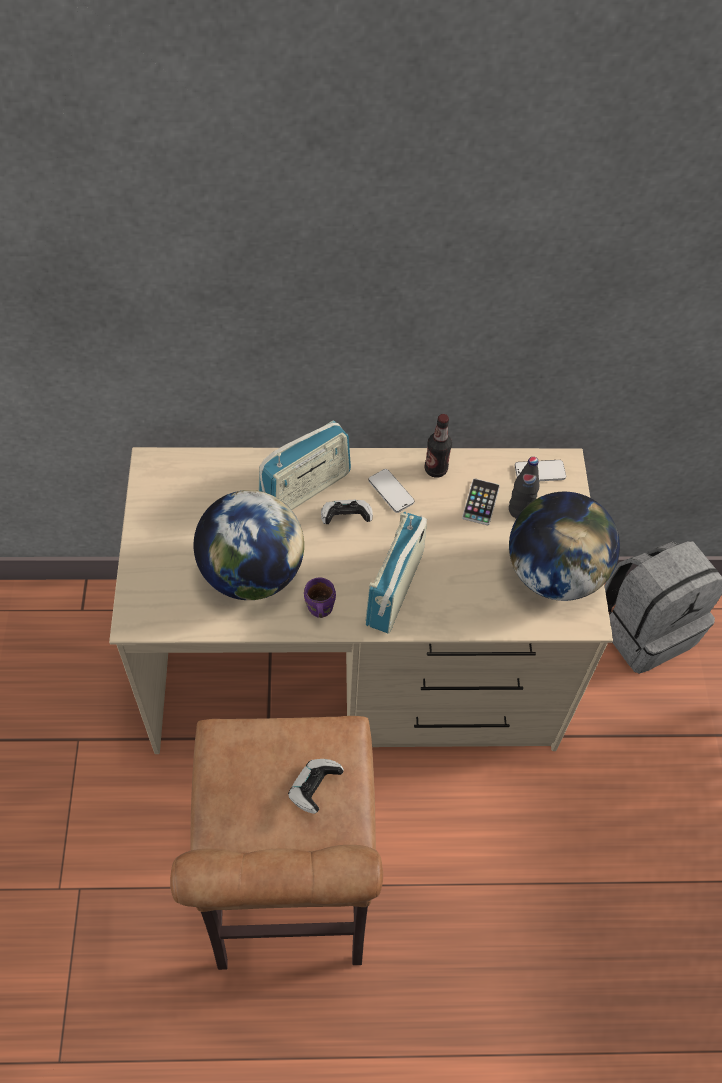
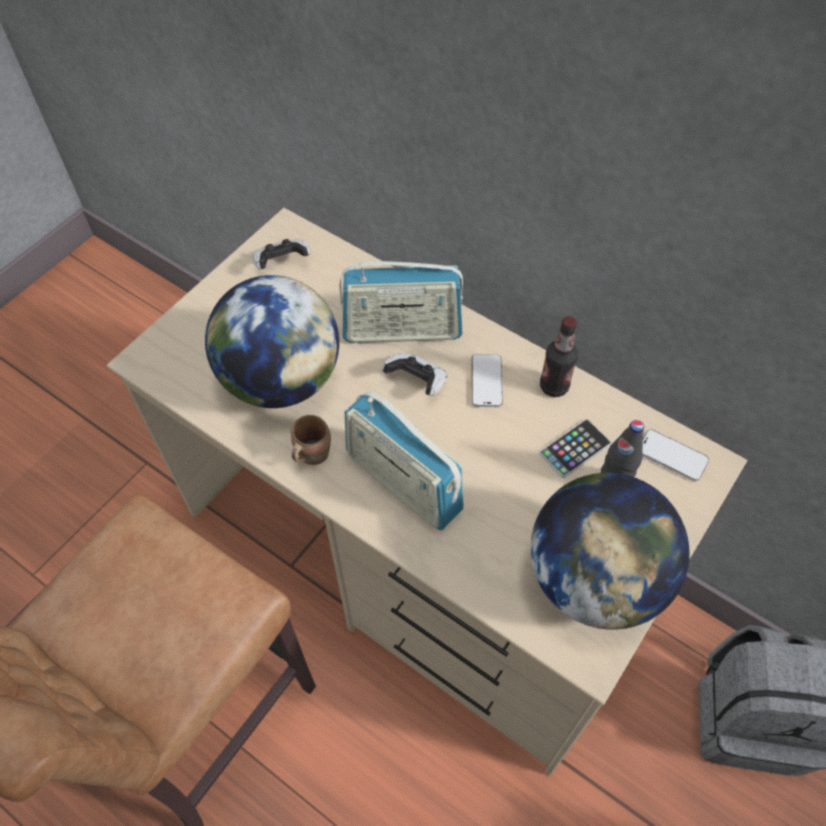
camera: 40 degrees right, 0 degrees up
game controller [288,759,344,814] -> game controller moved to [252,239,311,269]
purple mug [304,578,336,618] -> brown mug [291,415,331,465]
radio [366,512,427,634] -> radio turned 105 degrees counterclockwise [345,392,464,530]

